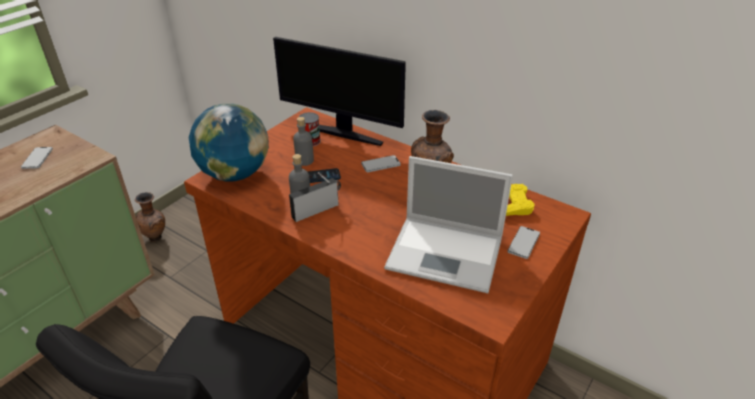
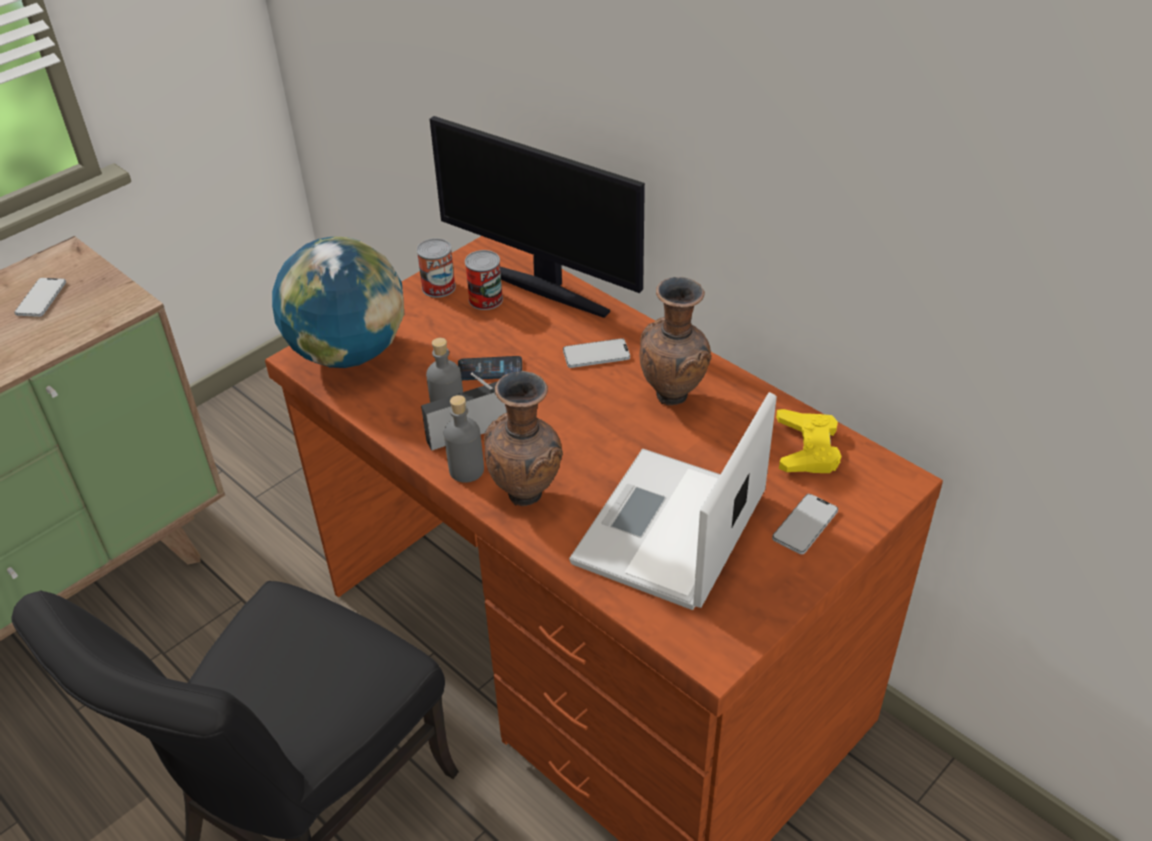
camera: 10 degrees right, 5 degrees up
brown vase [135,192,165,242] -> brown vase moved to [484,371,563,506]
grey bottle [293,117,314,166] -> grey bottle moved to [444,395,484,483]
laptop [384,156,513,293] -> laptop turned 90 degrees clockwise [569,392,777,610]
none -> can [416,238,456,298]

